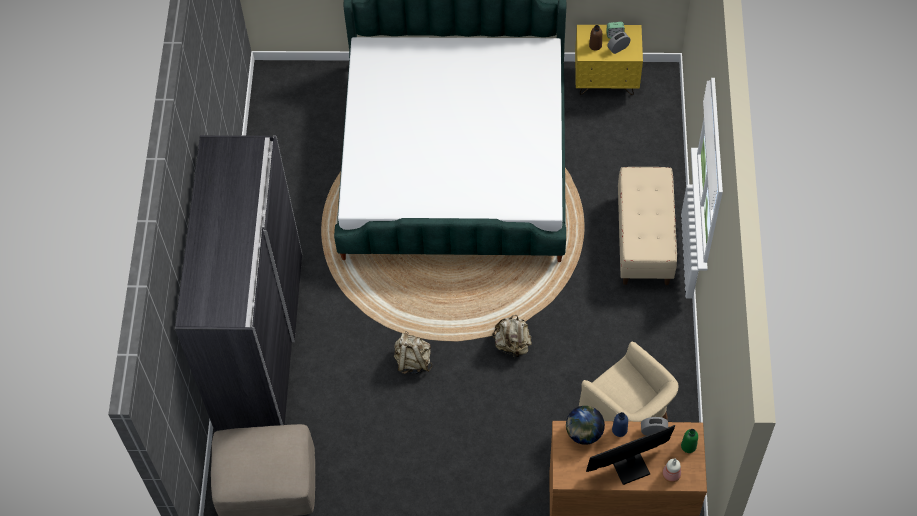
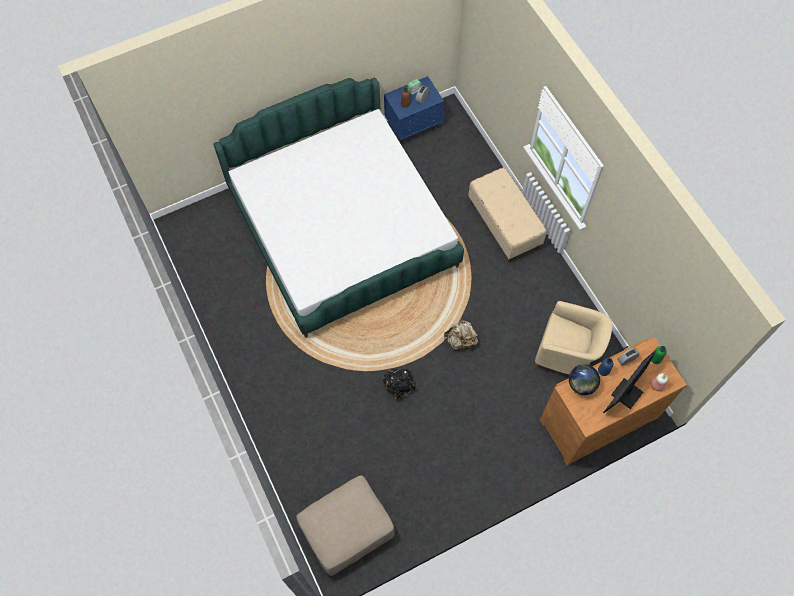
camera: 30 degrees left, 5 degrees up
grey wardrobe [175,135,303,432] -> none
beige backpack [394,332,432,374] -> black backpack [383,369,417,400]
yellow nightstand [575,25,643,95] -> blue nightstand [384,76,444,144]

